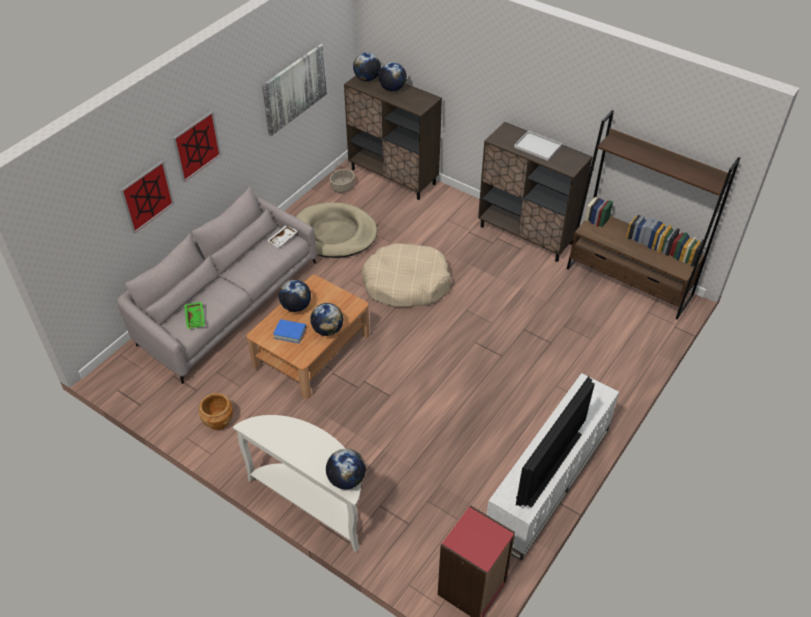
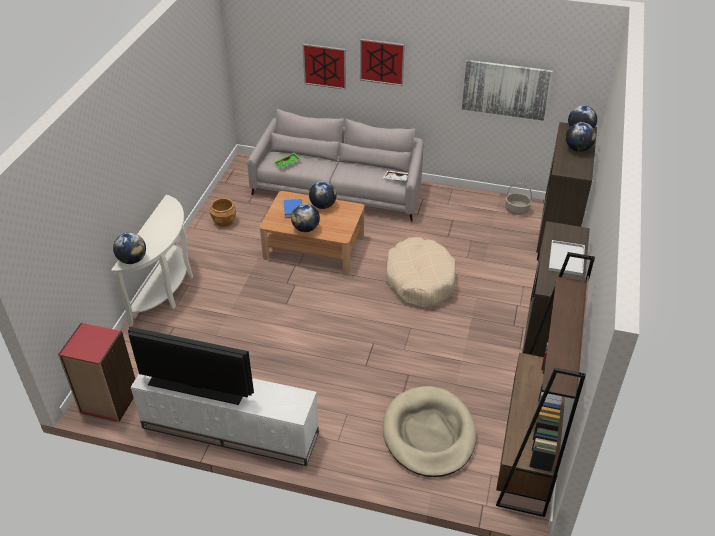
camera: 70 degrees right, 5 degrees down
beige dog bed [296,202,377,258] -> beige dog bed moved to [383,386,476,477]

